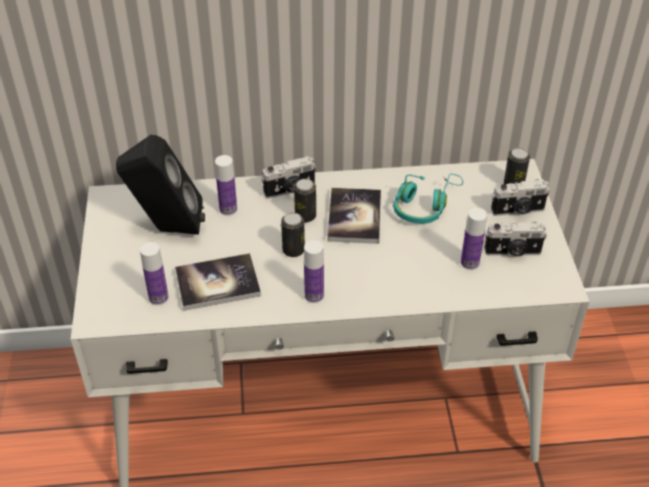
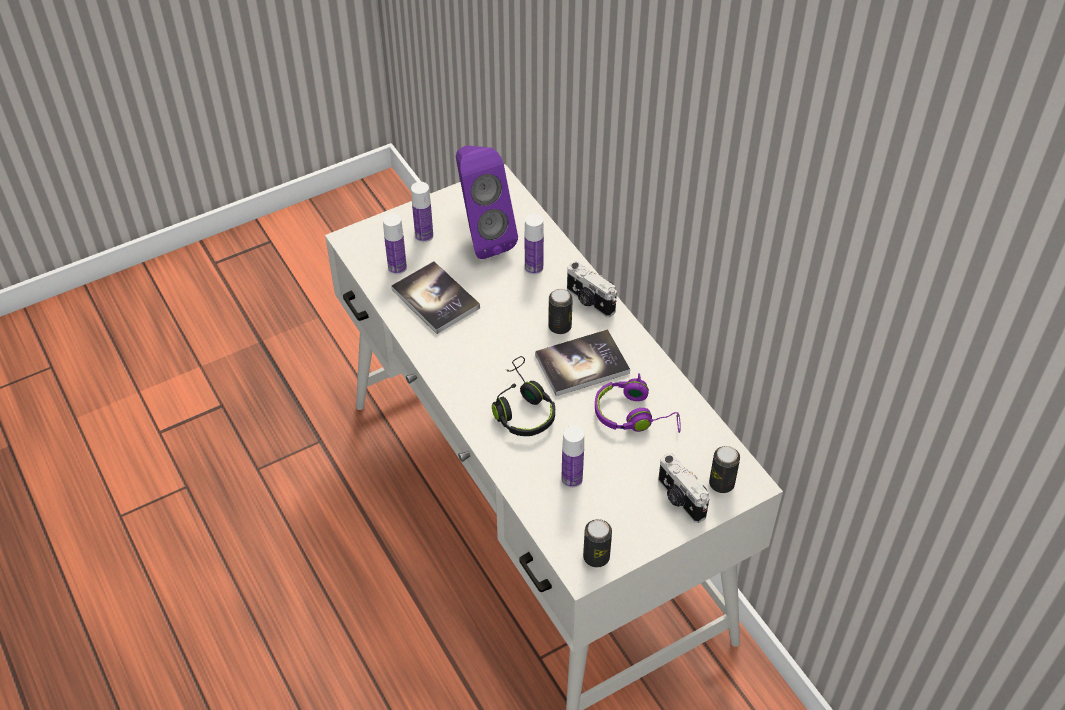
camera: 65 degrees right, 5 degrees up
black speaker [116,135,205,235] -> purple speaker [456,146,518,259]
can [281,212,305,257] -> can moved to [583,519,612,568]
bottle [304,240,324,303] -> bottle moved to [411,182,433,242]
turquoise headphones [393,174,463,224] -> purple headphones [595,373,681,433]
camera [484,222,547,257] -> none
none -> black headphones [492,356,555,436]

